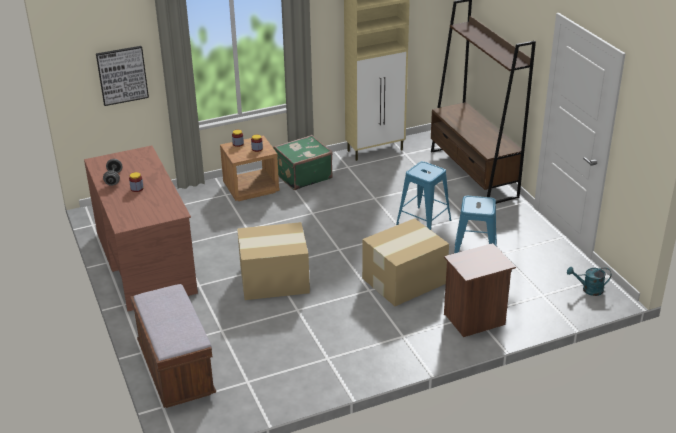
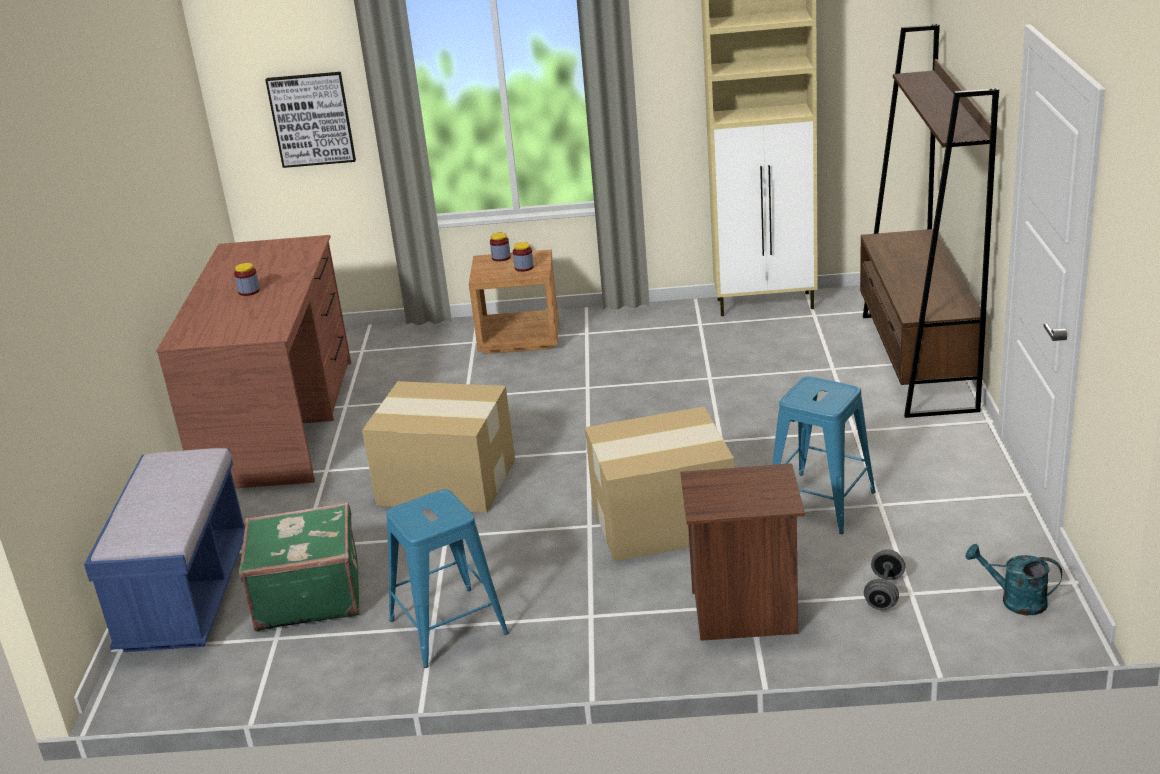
camera: 25 degrees right, 5 degrees down
grey dumbbell [103,159,122,186] -> grey dumbbell moved to [864,549,905,610]
brown bench [130,284,216,408] -> blue bench [84,448,245,652]
green suitcase [273,135,333,190] -> green suitcase moved to [239,502,360,632]
blue stool [396,161,451,230] -> blue stool moved to [386,489,509,668]

